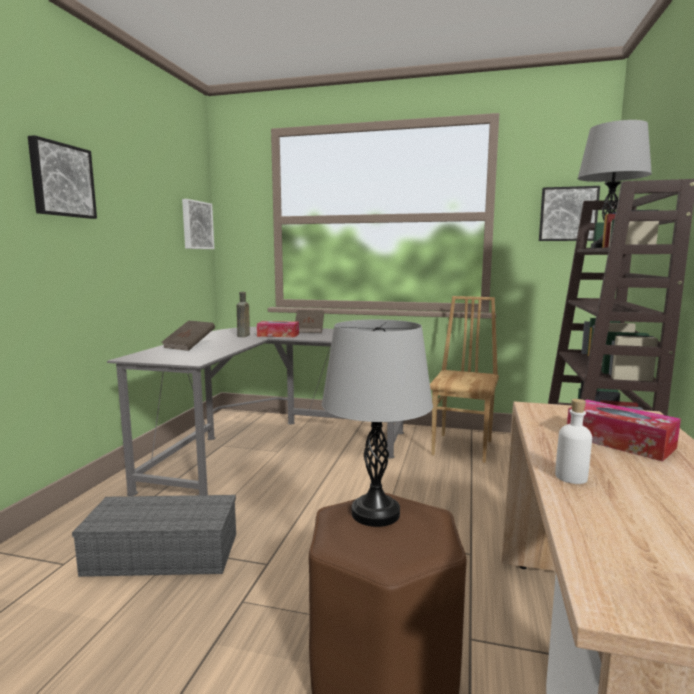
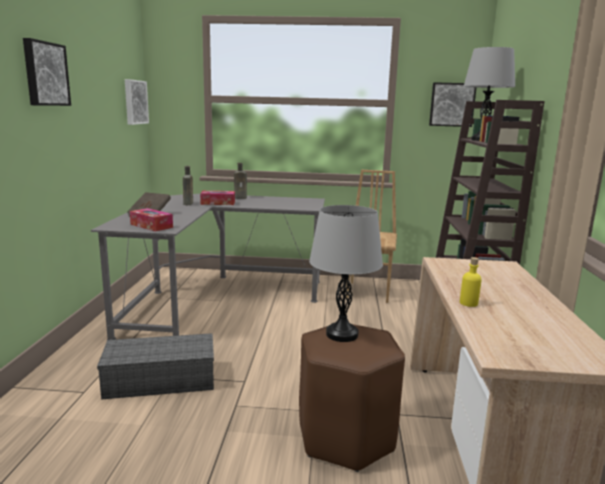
camera: 10 degrees left, 5 degrees up
brown book [295,310,324,333] -> brown bottle [234,163,247,199]
white bottle [555,399,592,484] -> yellow bottle [460,257,482,307]
tissue box [567,399,681,461] -> tissue box moved to [130,208,173,231]

